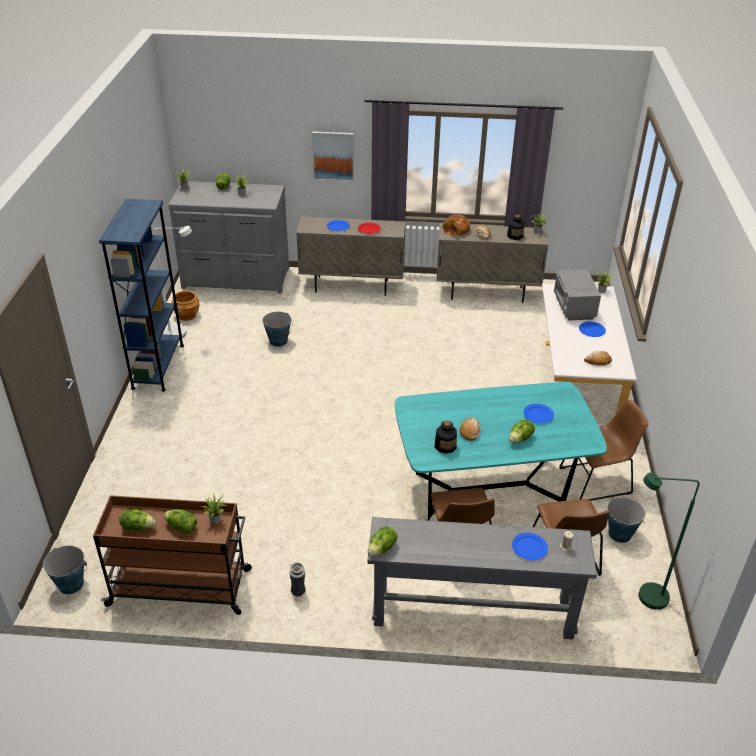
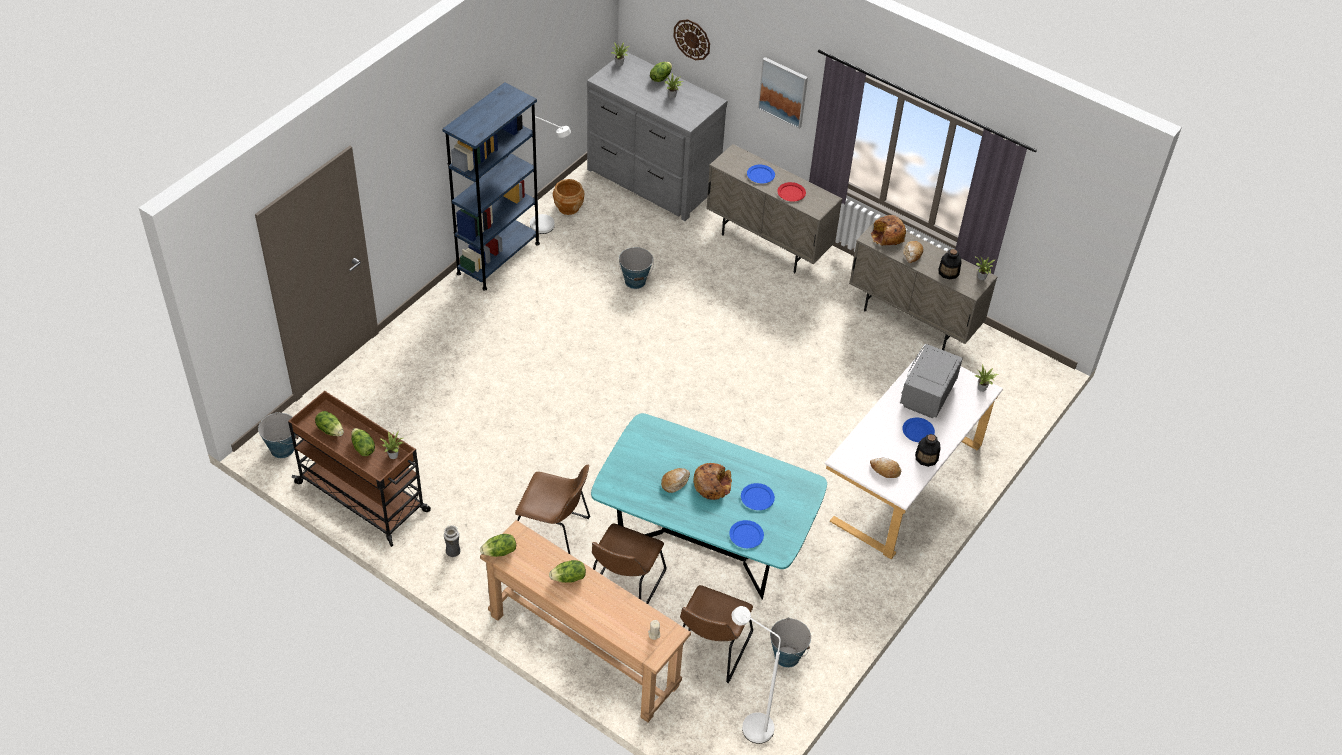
camera: 30 degrees right, 10 degrees up
grey console table [368,517,597,639] -> brown console table [480,520,691,722]
bottle [435,421,457,454] -> bottle moved to [915,434,941,467]
lettuce [509,420,535,443] -> lettuce moved to [549,560,586,583]
blue plate [512,533,548,560] -> blue plate moved to [729,520,764,548]
brown chair [559,399,649,501] -> brown chair moved to [515,465,590,555]
green floor lamp [639,473,699,610] -> white floor lamp [732,606,781,744]
none -> wall clock [673,19,710,60]
none -> bread [693,463,732,500]

